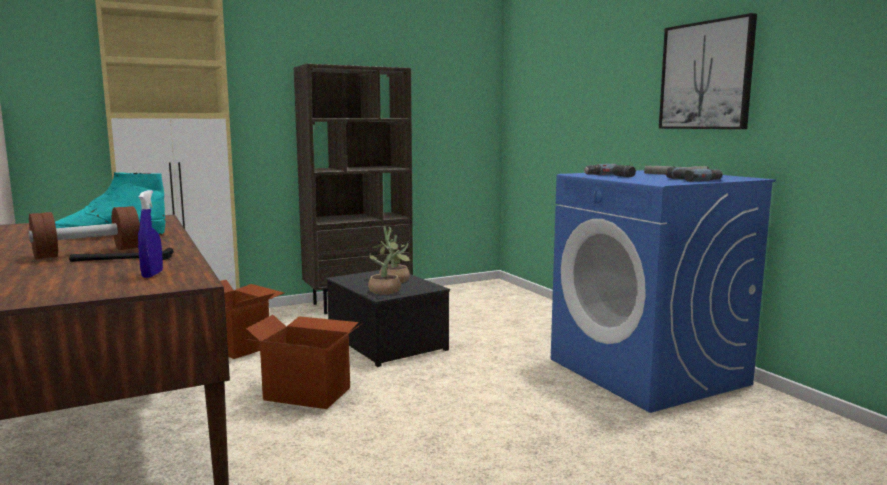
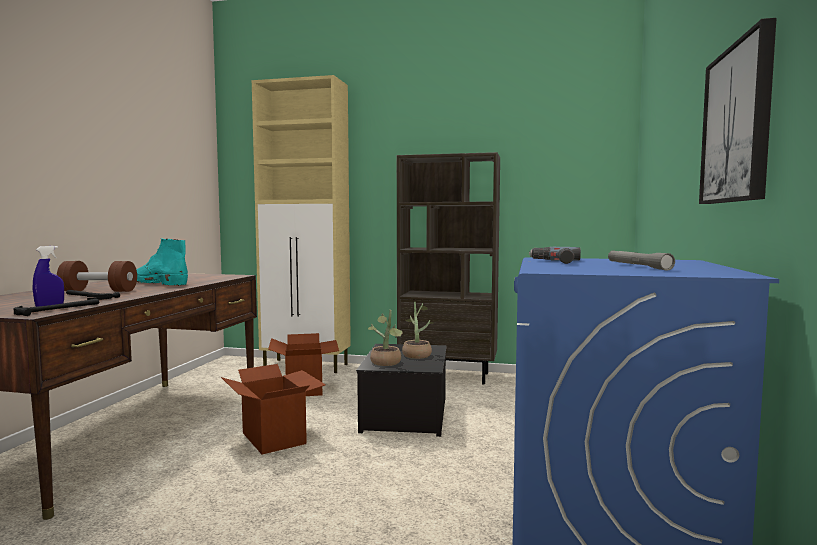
camera: 40 degrees right, 5 degrees down
power drill [666,167,723,182] -> none
none -> hammer [14,299,99,316]

